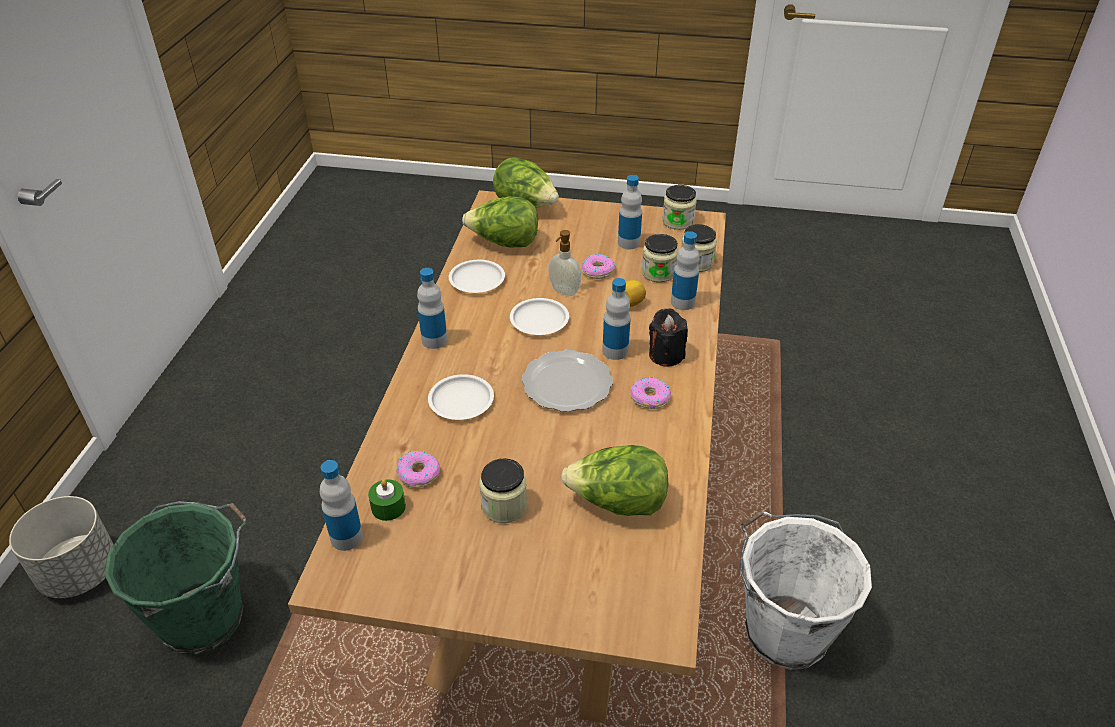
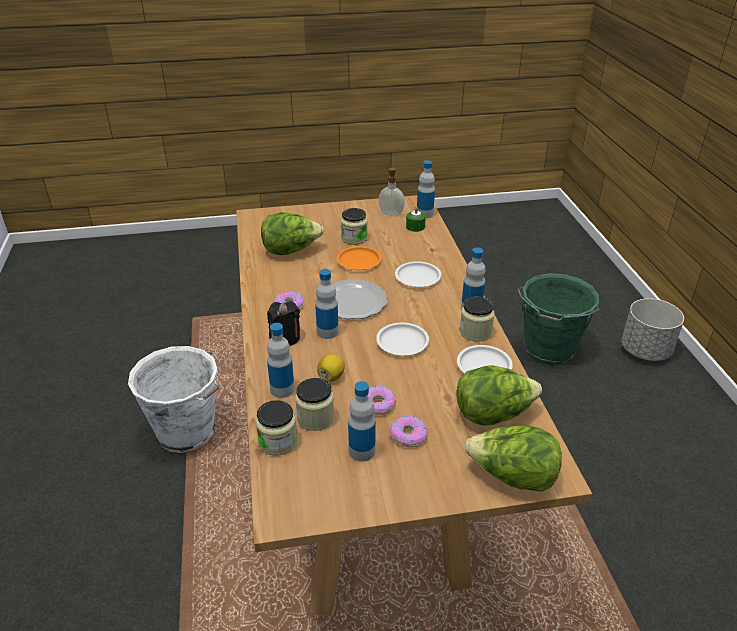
camera: 160 degrees right, 5 degrees down
donut [396,451,440,488] -> donut moved to [389,416,428,447]
soap dispenser [548,230,581,296] -> soap dispenser moved to [379,167,405,216]
jar [662,185,697,230] -> jar moved to [460,297,494,342]
none -> orange plate [337,246,382,270]

